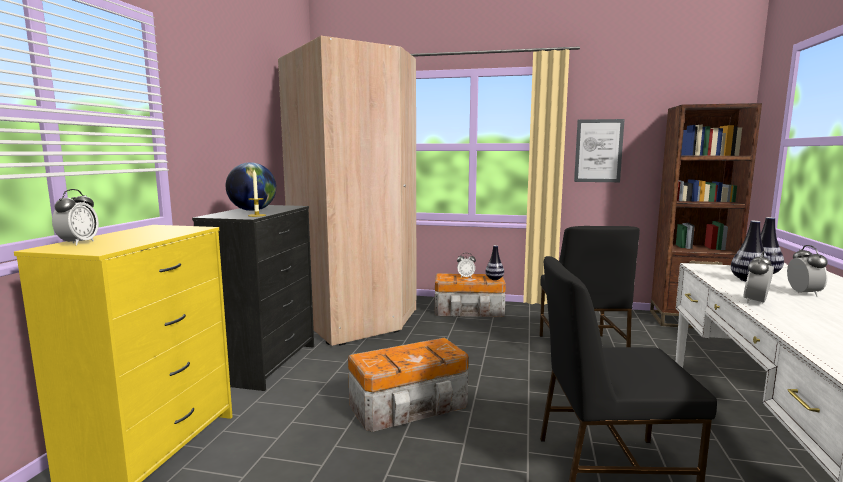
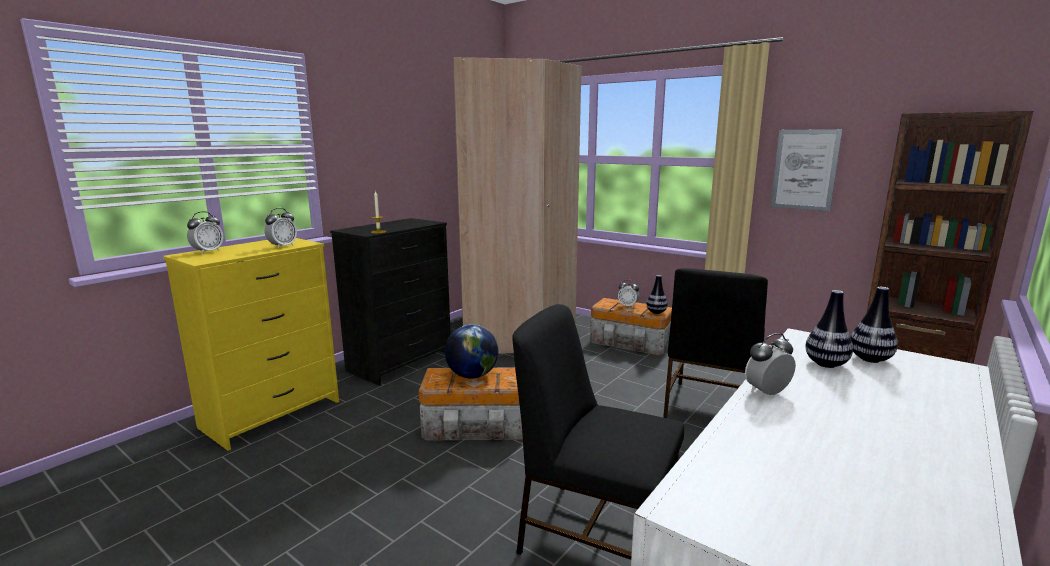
camera: 25 degrees right, 5 degrees up
globe [226,162,277,211] -> globe moved to [445,324,498,379]
alarm clock [787,245,828,297] -> alarm clock moved to [264,208,297,249]

